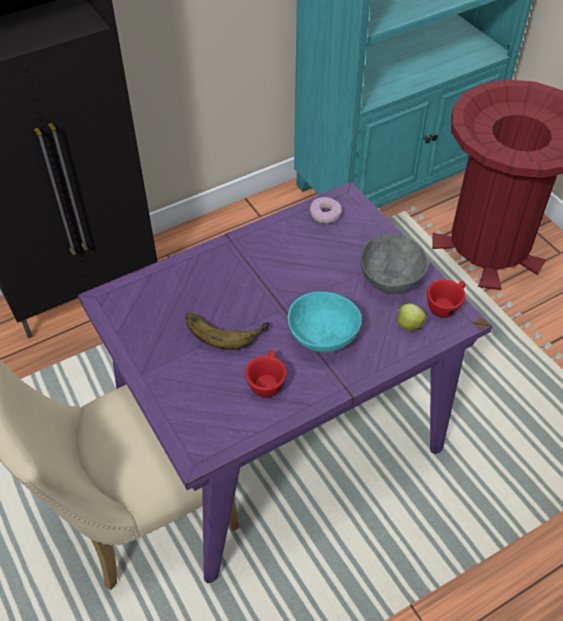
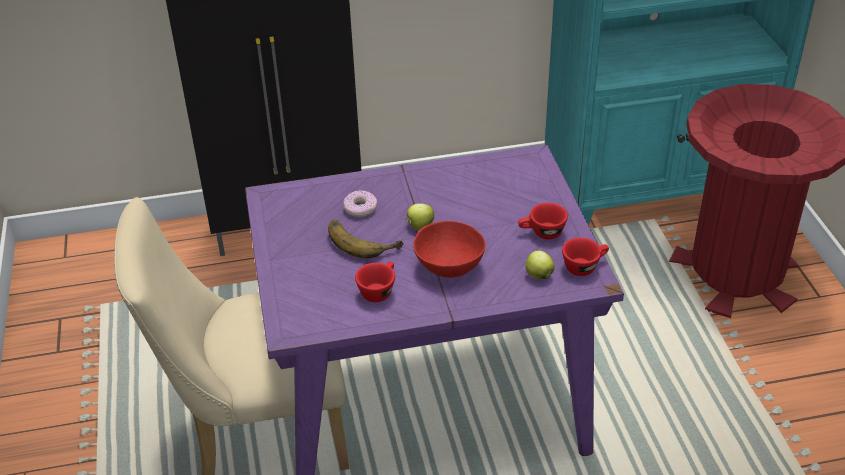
camera: 20 degrees right, 10 degrees down
turquoise bowl [288,292,361,353] -> red bowl [413,221,486,278]
donut [310,197,342,224] -> donut moved to [344,190,377,217]
grey bowl [360,234,428,294] -> red cup [518,203,568,239]
none -> apple [405,203,434,230]

